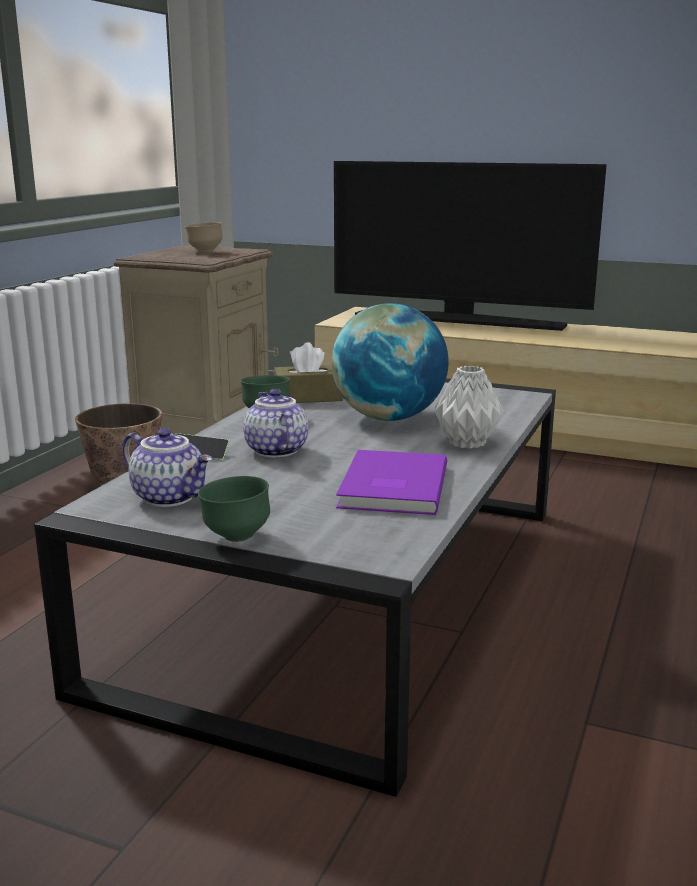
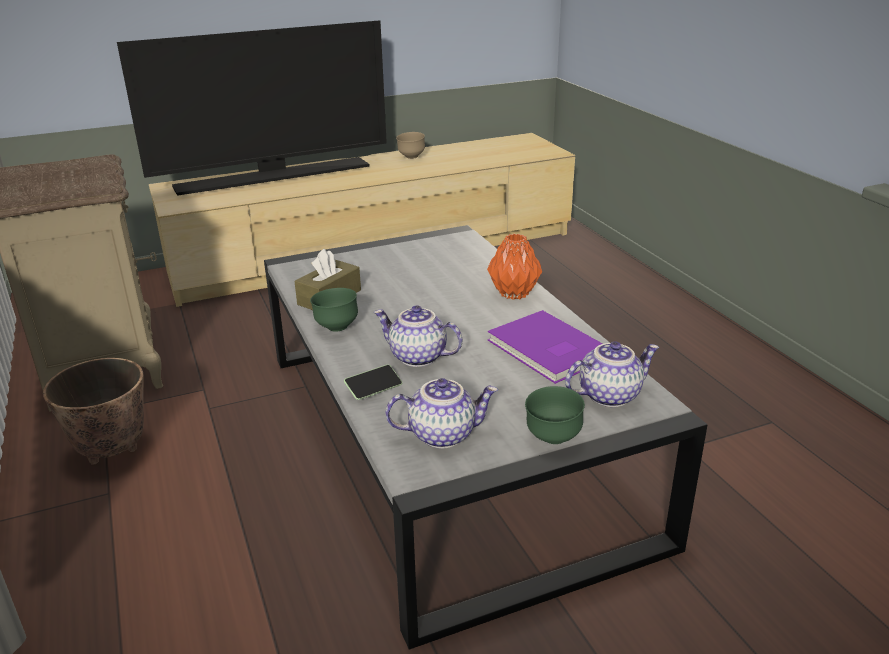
camera: 45 degrees left, 10 degrees up
brown bowl [185,222,223,252] -> brown bowl moved to [396,132,425,159]
globe [331,303,449,421] -> none
grey vase [435,366,504,449] -> orange vase [487,234,542,300]
none -> teapot [565,341,659,407]

